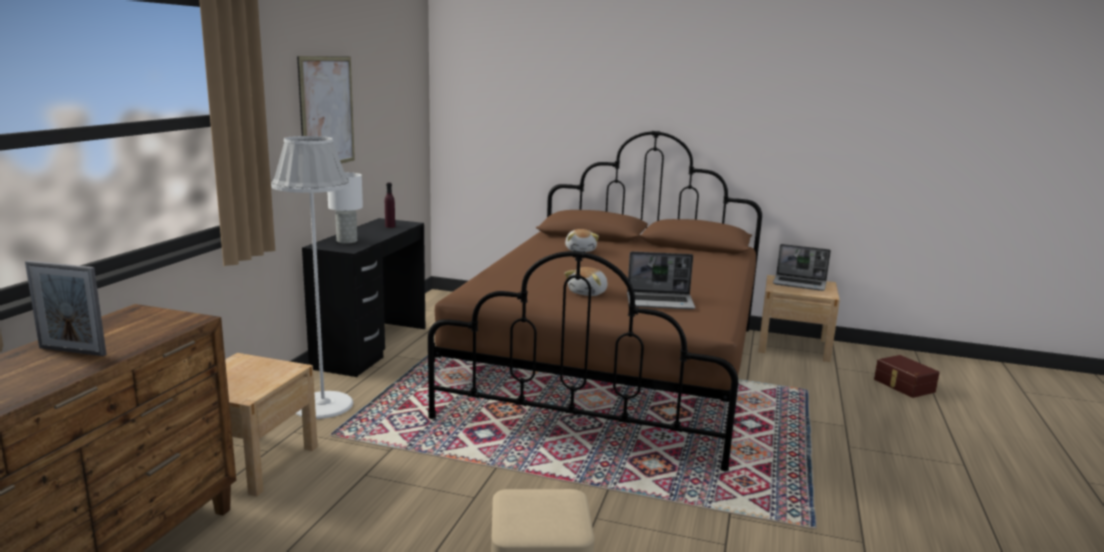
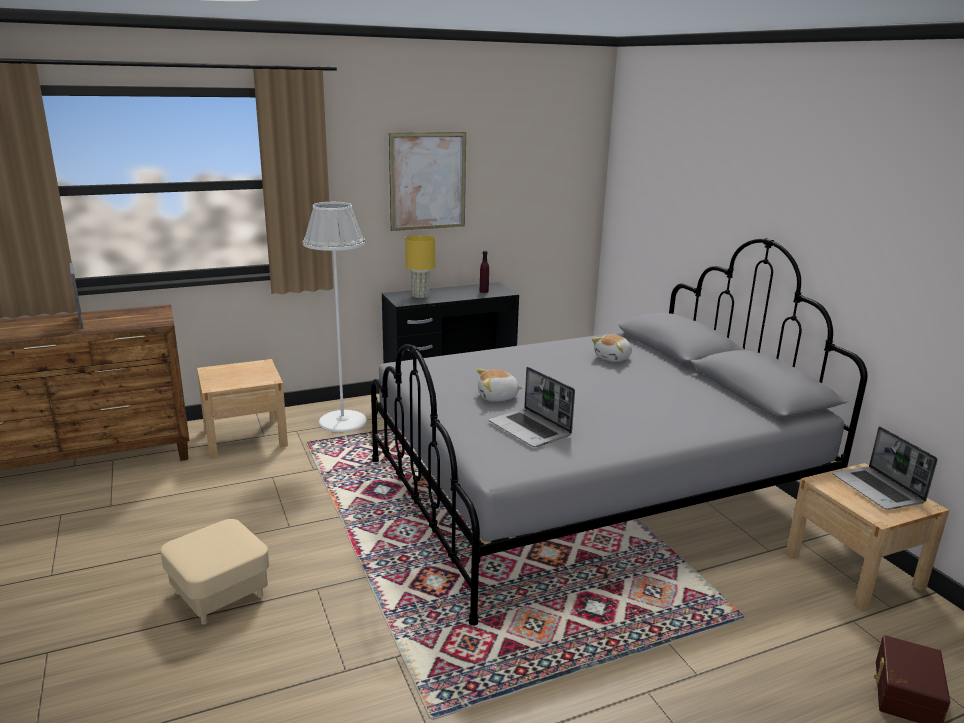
camera: 50 degrees right, 5 degrees up
white table lamp [327,172,363,244] -> yellow table lamp [405,235,435,298]
brown bed [428,131,762,471] -> grey bed [371,238,868,626]

